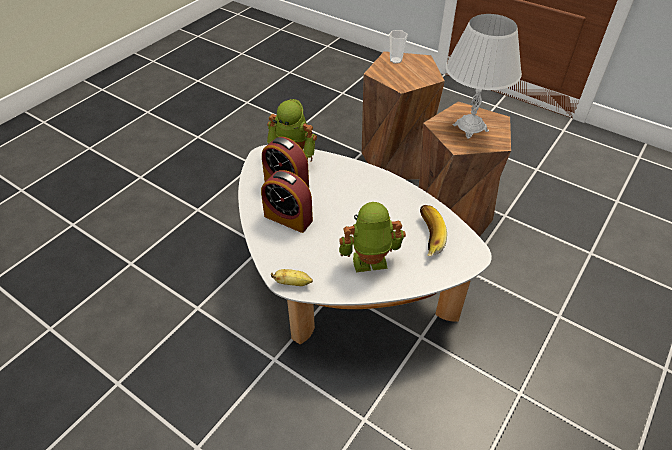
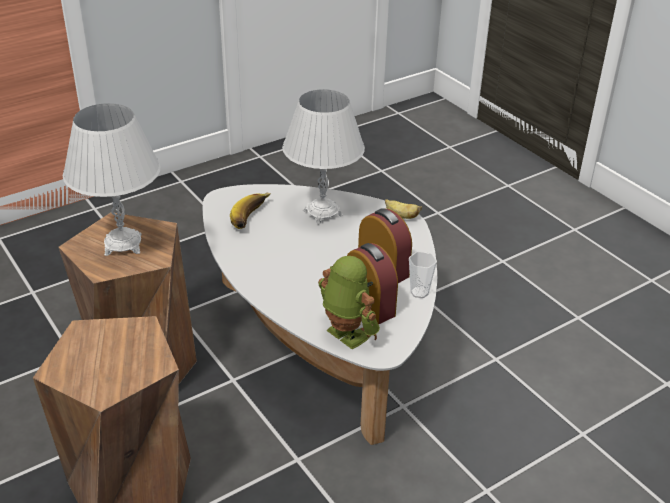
camera: 160 degrees left, 10 degrees down
toy robot [339,202,406,272] -> white table lamp [282,89,365,224]
cup [389,30,408,64] -> cup moved to [409,251,437,298]

